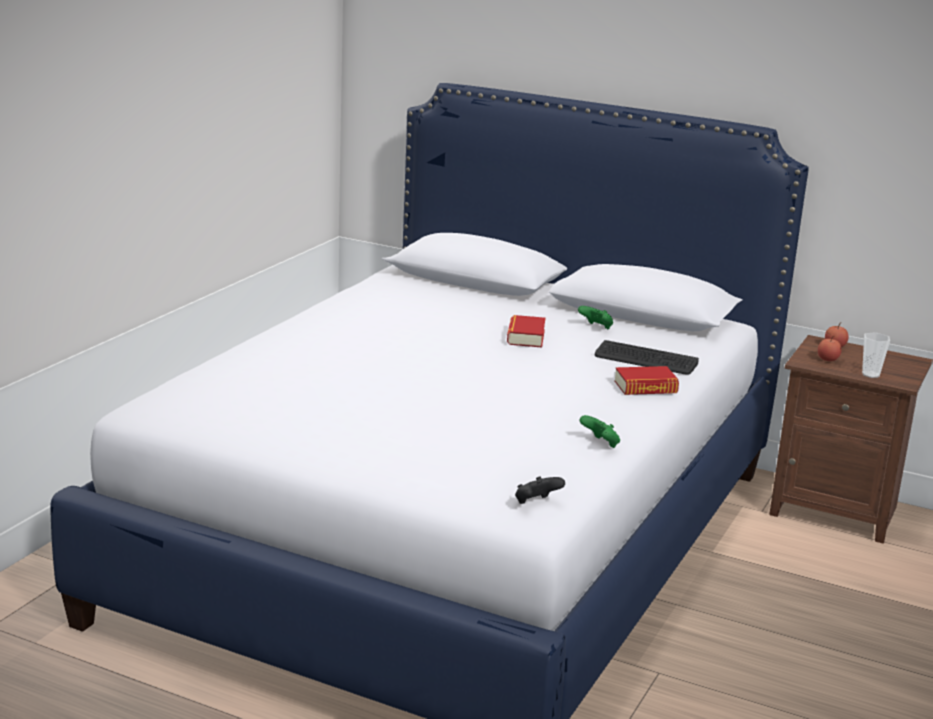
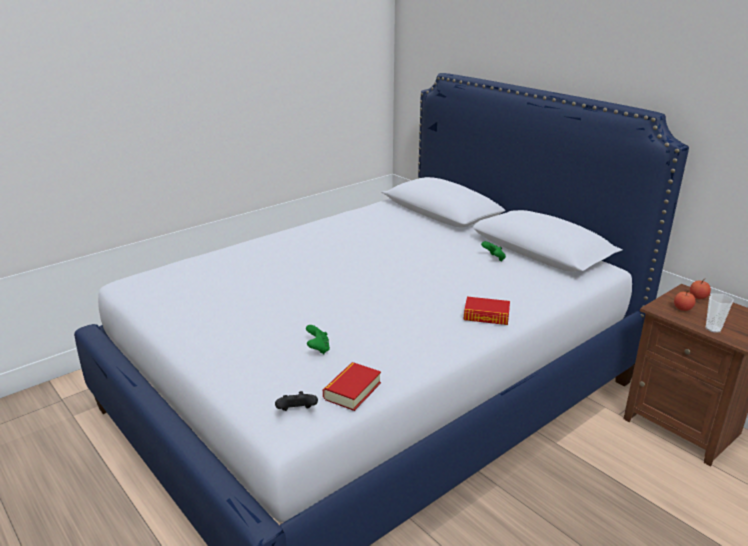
camera: 25 degrees right, 5 degrees up
book [507,315,546,347] -> book moved to [323,362,381,411]
green game controller [580,415,620,448] -> green game controller moved to [306,325,330,354]
keyboard [595,340,699,375] -> none

